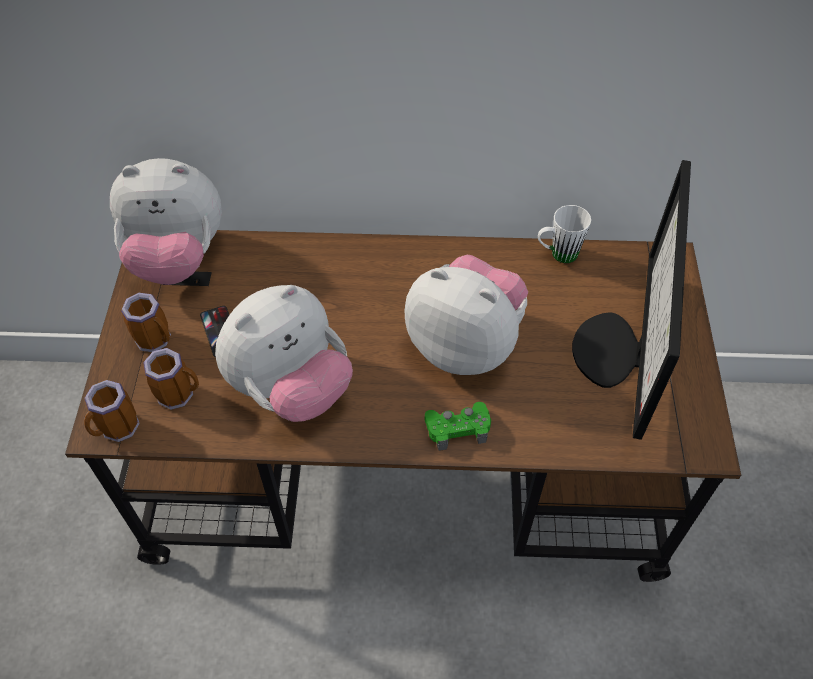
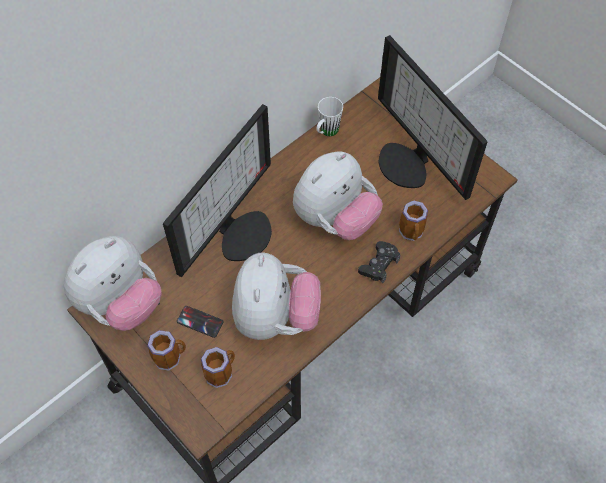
camera: 45 degrees left, 5 degrees up
mug [84,380,140,442] -> mug moved to [399,201,428,241]
plush toy [405,255,528,375] -> plush toy turned 150 degrees clockwise [293,151,383,240]
green game controller [425,402,491,451] -> black game controller [358,241,400,283]
none -> monitor [163,104,272,277]

